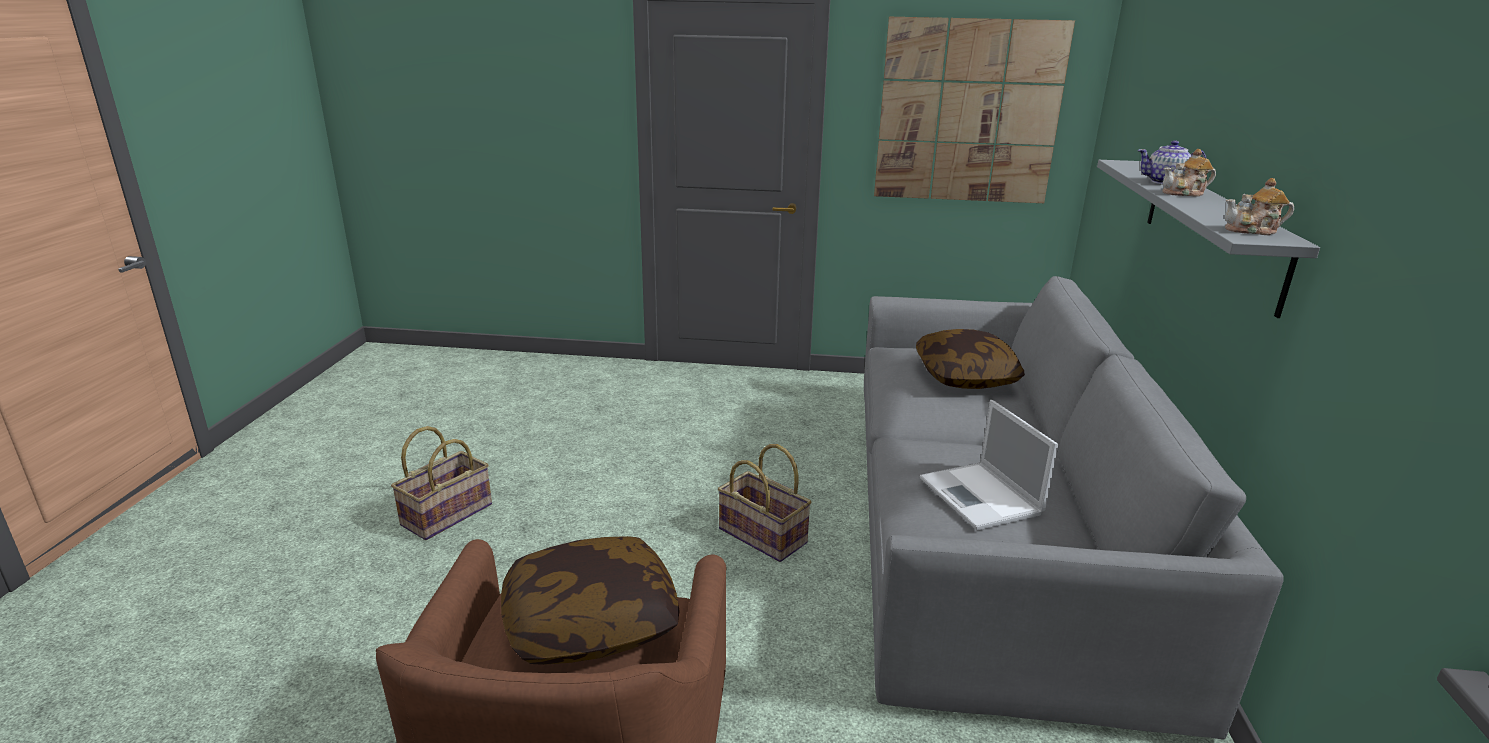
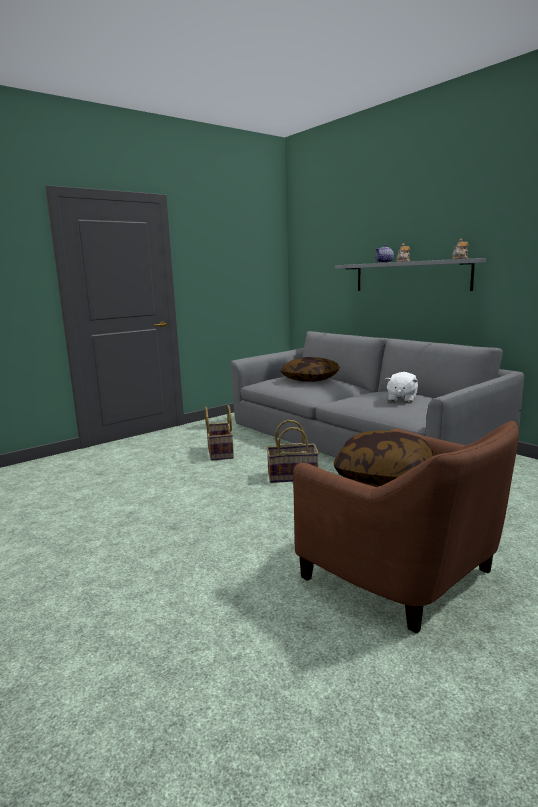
camera: 45 degrees left, 10 degrees down
basket [391,426,492,540] -> basket moved to [205,405,234,461]
picture [874,17,1075,203] -> none
laptop [920,400,1058,531] -> white plush toy [385,372,418,403]

